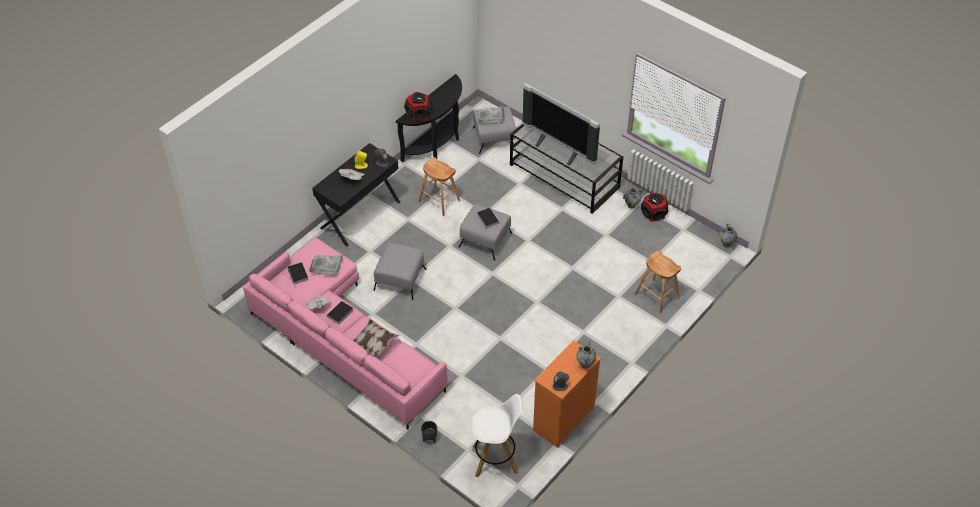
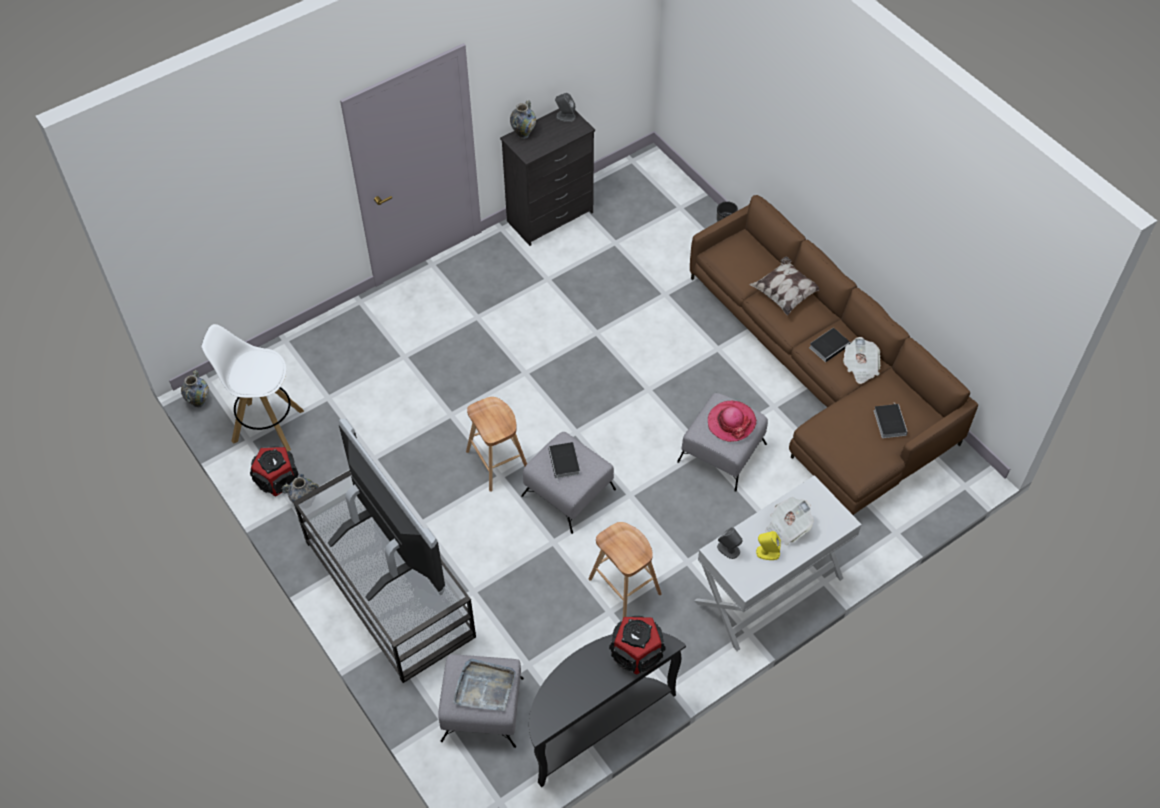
camera: 165 degrees left, 5 degrees up
pink sofa [243,237,447,430] -> brown sofa [690,195,978,516]
grey tray [309,255,343,276] -> none
black console table [312,143,400,246] -> white console table [694,475,862,651]
white stool [471,394,523,477] -> white stool moved to [201,324,304,452]
orange dresser [533,340,601,448] -> black dresser [500,109,595,246]
brown stool [635,251,681,314] -> brown stool moved to [466,397,527,492]
none -> hat [708,401,757,442]

